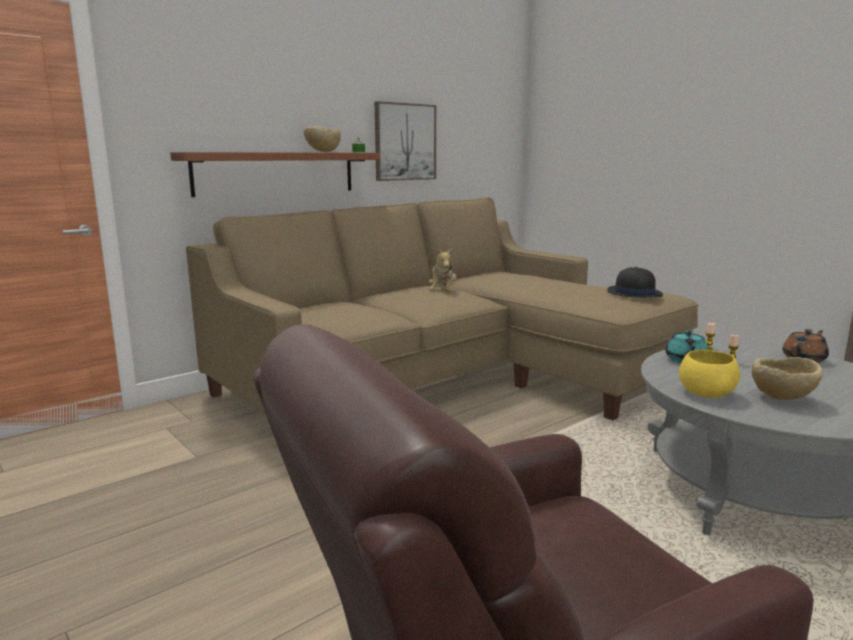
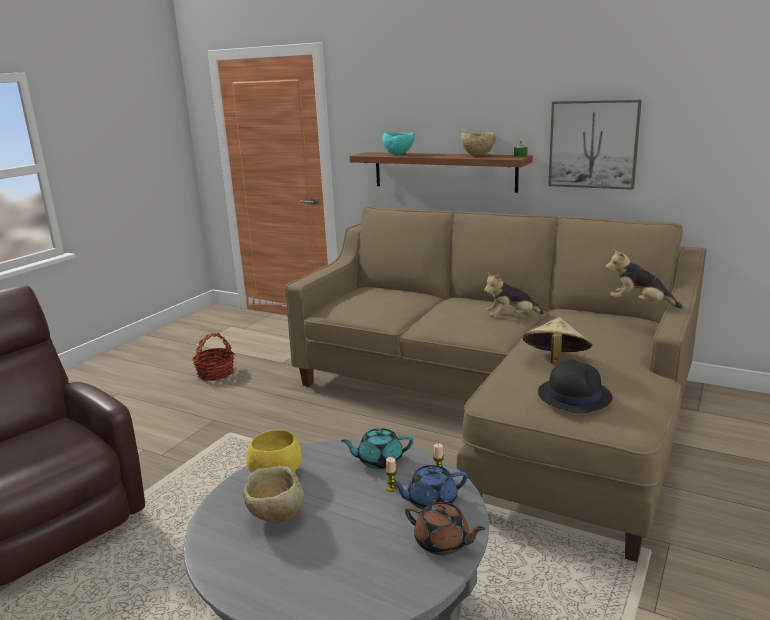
camera: 70 degrees right, 5 degrees up
none -> basket [192,333,234,381]
none -> turquoise bowl [382,132,415,155]
none -> blue teapot [390,465,468,509]
none -> beige hat [523,317,592,364]
none -> plush toy [605,249,683,308]

